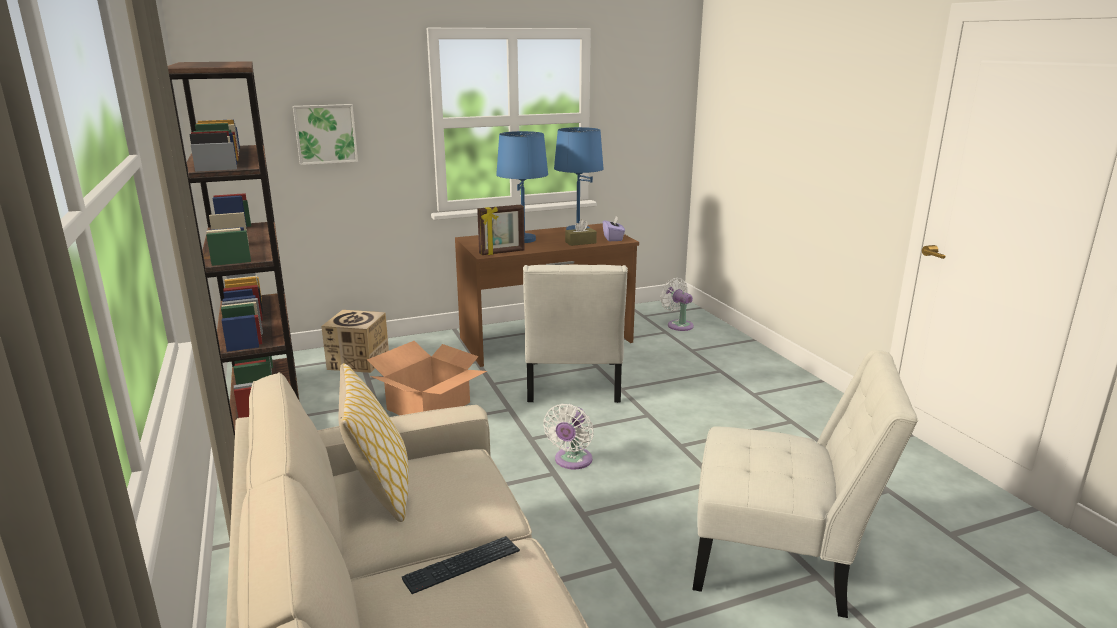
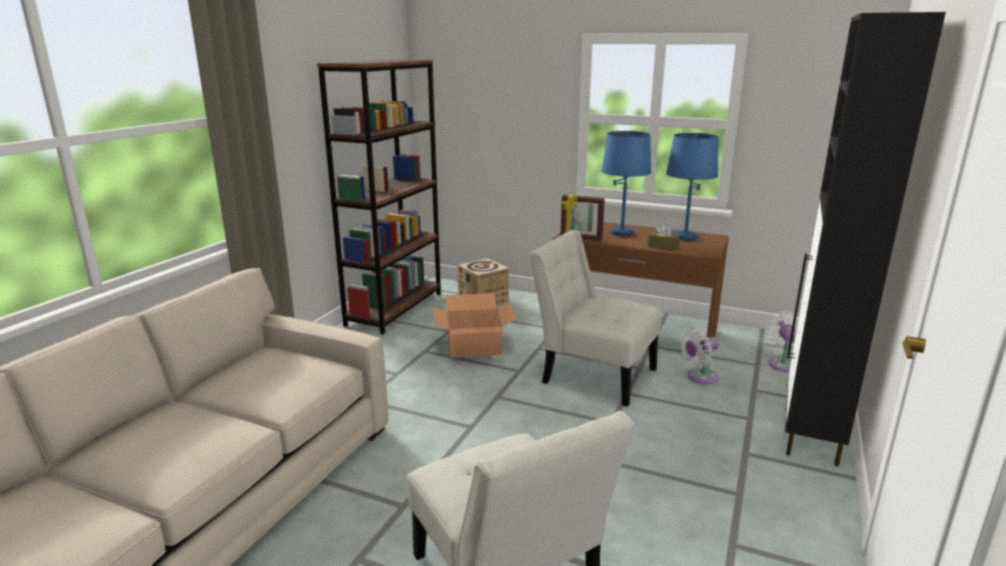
camera: 45 degrees right, 0 degrees up
picture [293,104,358,165] -> none
pillow [338,364,409,522] -> none
keyboard [402,536,520,594] -> none
white chair [523,265,628,403] -> white chair turned 75 degrees clockwise [529,230,662,407]
white fan [543,404,594,470] -> white fan moved to [680,328,719,384]
purple tissue box [603,216,625,241] -> none
none -> black cabinet [785,12,946,467]

